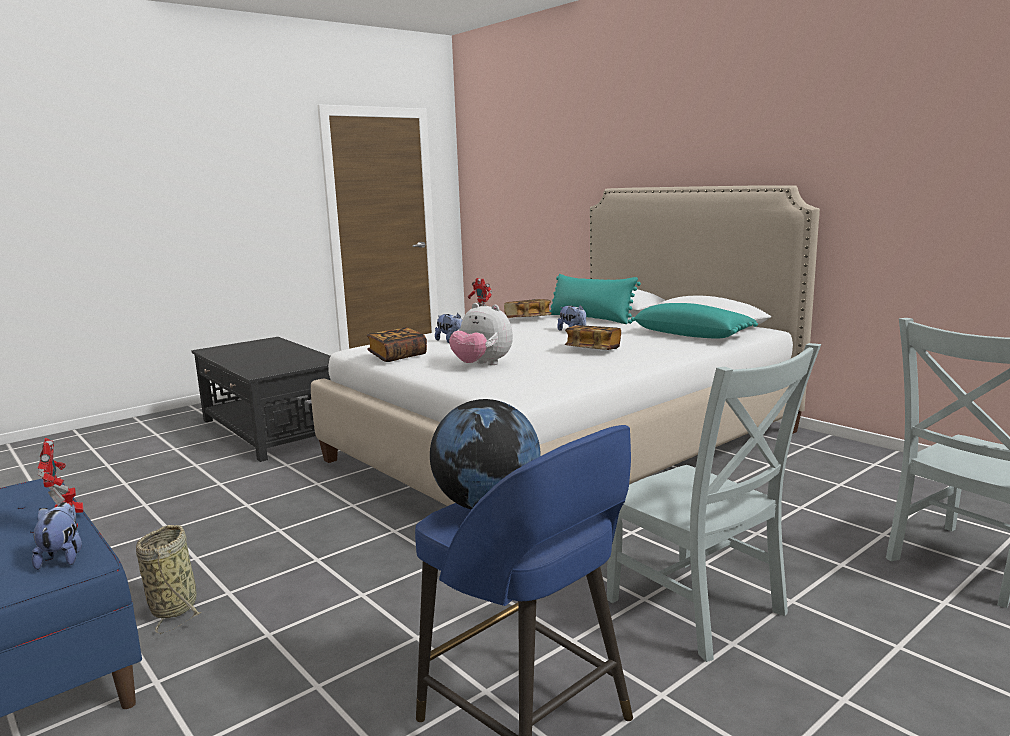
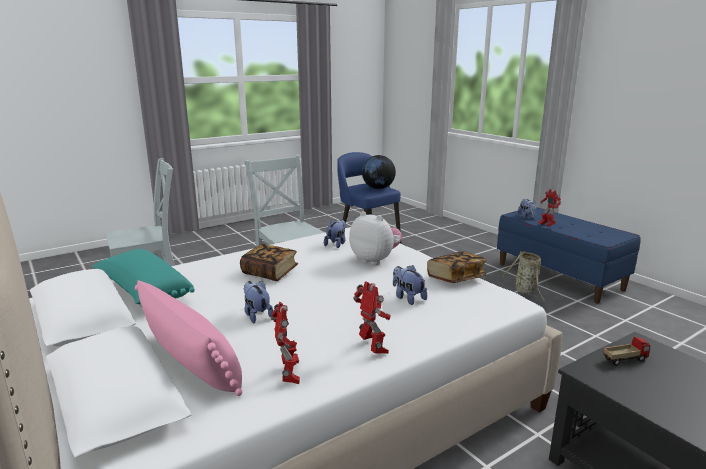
camera: 175 degrees left, 5 degrees up
book [504,299,551,318] -> toy robot [271,302,300,384]
turquoise pillow [549,274,641,324] -> pink pillow [135,280,242,396]
none -> plush toy [324,220,346,248]
none -> toy truck [603,337,650,366]

